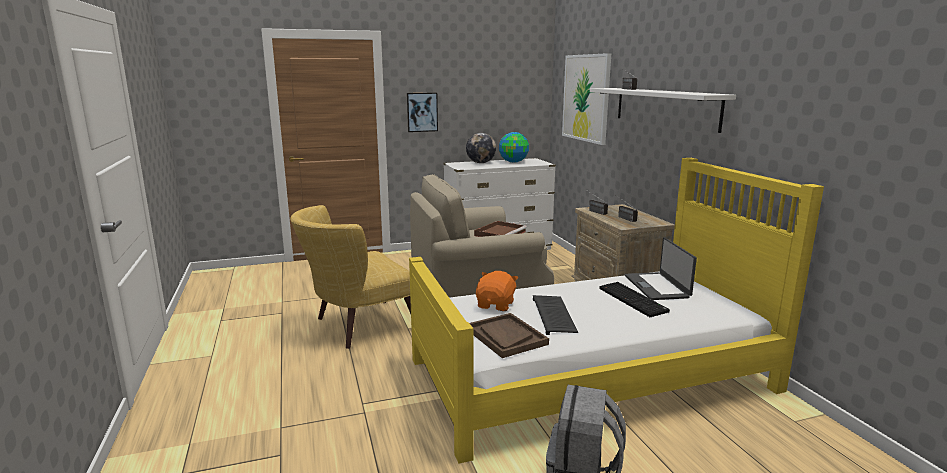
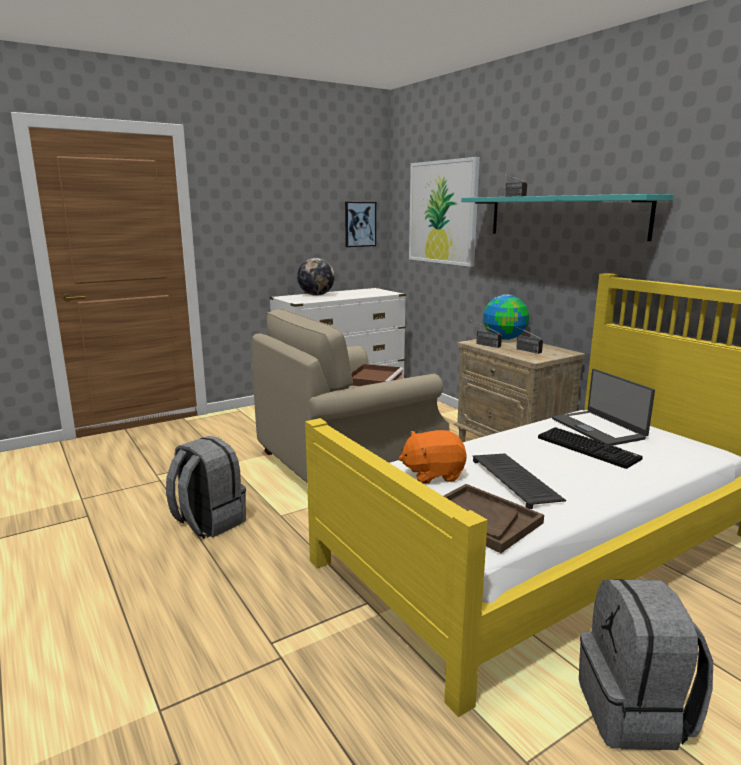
camera: 15 degrees left, 0 degrees up
yellow armchair [290,205,411,349] -> grey backpack [166,436,246,538]
picture [407,93,438,132] -> picture moved to [345,202,376,247]
orange plush toy [476,271,518,311] -> orange plush toy turned 105 degrees counterclockwise [399,430,467,484]
globe [499,132,529,163] -> globe moved to [483,295,529,340]
white shelf [590,88,736,133] -> turquoise shelf [461,194,674,241]

